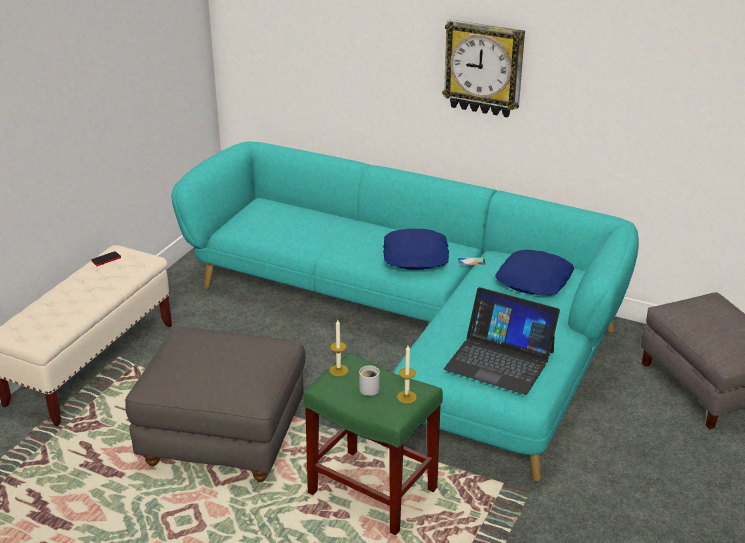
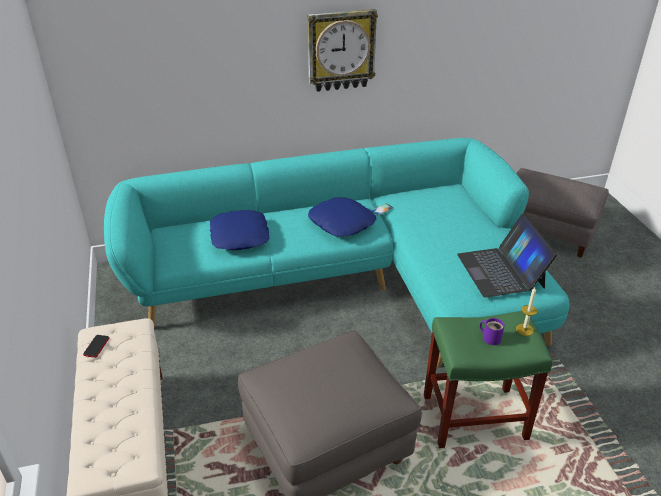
camera: 40 degrees left, 5 degrees up
candle [329,320,348,376] -> none
white mug [359,365,380,396] -> purple mug [480,318,504,345]
laptop [444,287,560,395] -> laptop turned 90 degrees clockwise [457,214,557,298]
blue pillow [495,250,574,296] -> blue pillow moved to [210,210,269,250]

